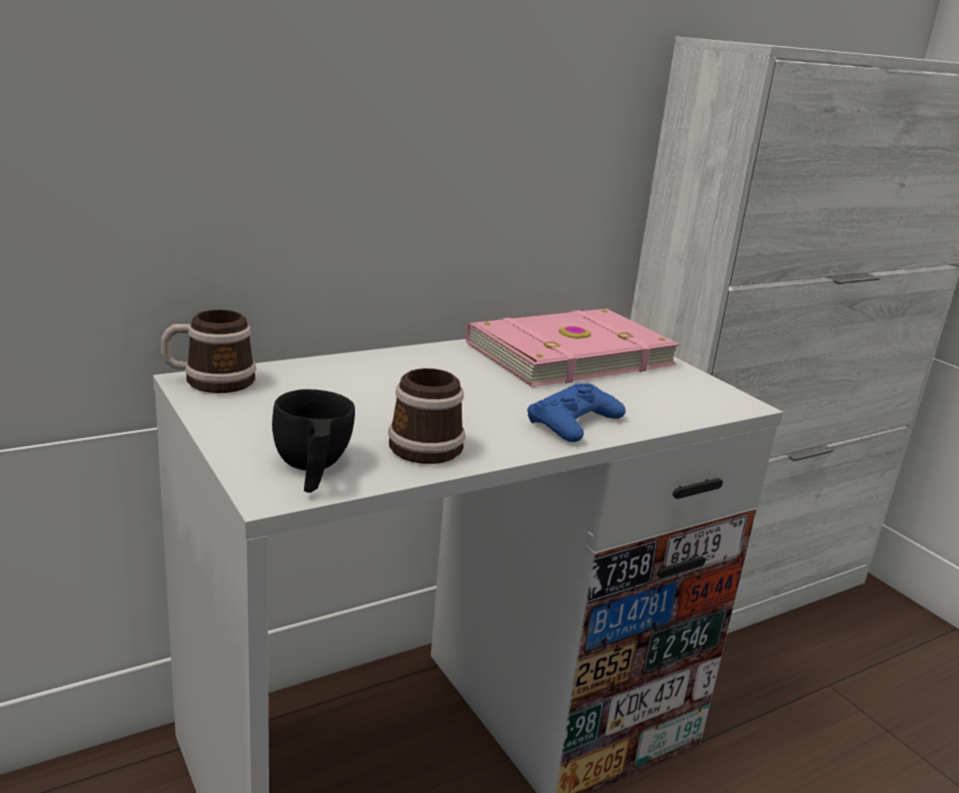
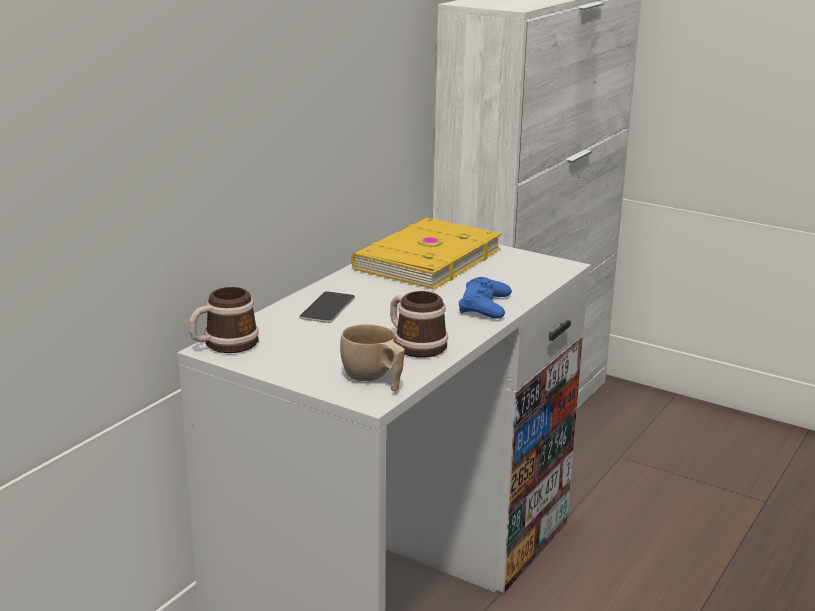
camera: 25 degrees left, 0 degrees up
black cup [272,389,355,493] -> beige cup [340,324,405,391]
pink book [466,308,680,387] -> yellow book [351,218,502,290]
none -> phone [299,291,355,323]

